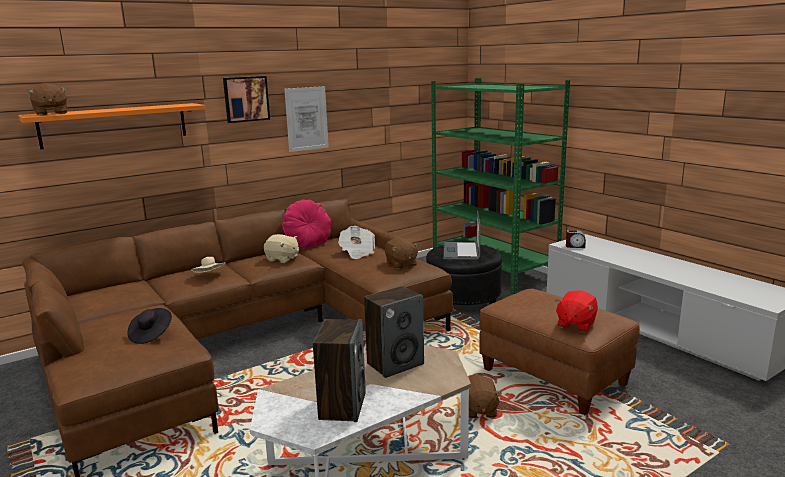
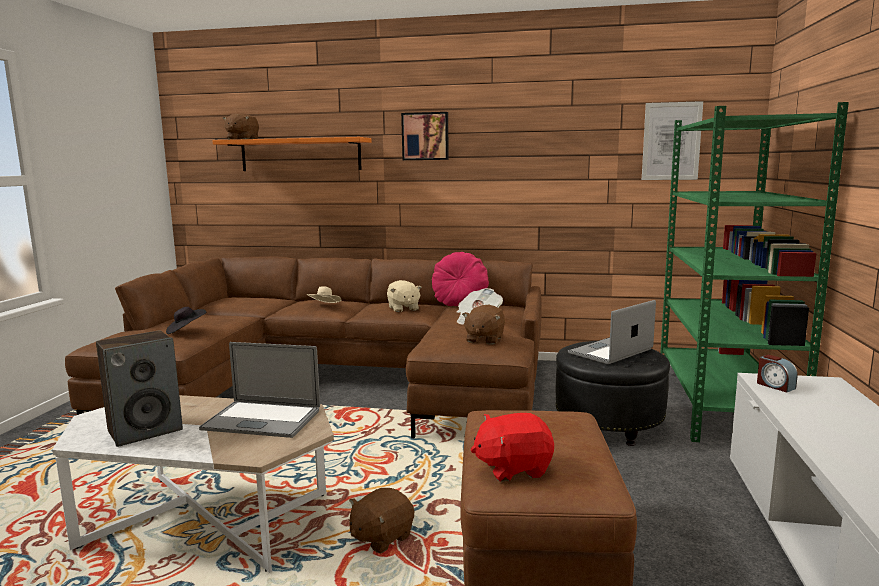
camera: 45 degrees right, 5 degrees down
picture [284,86,329,152] -> picture moved to [642,101,703,180]
speaker [364,286,424,378] -> laptop [199,342,320,438]

